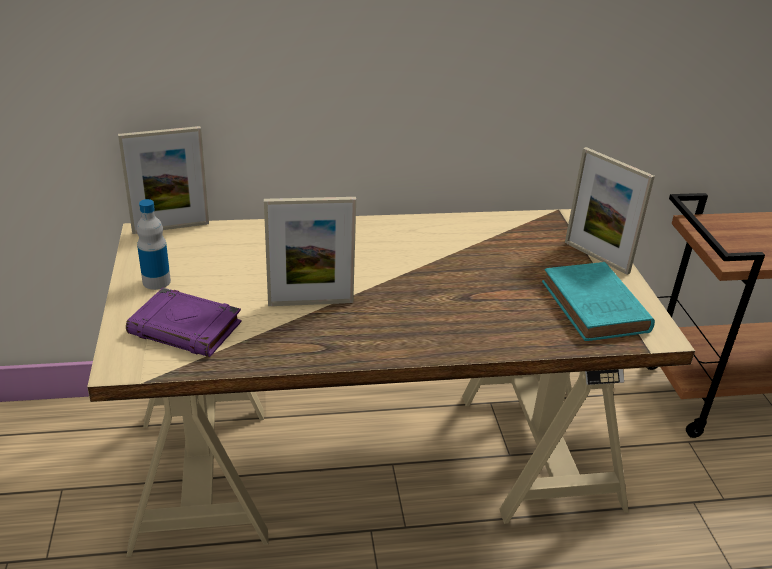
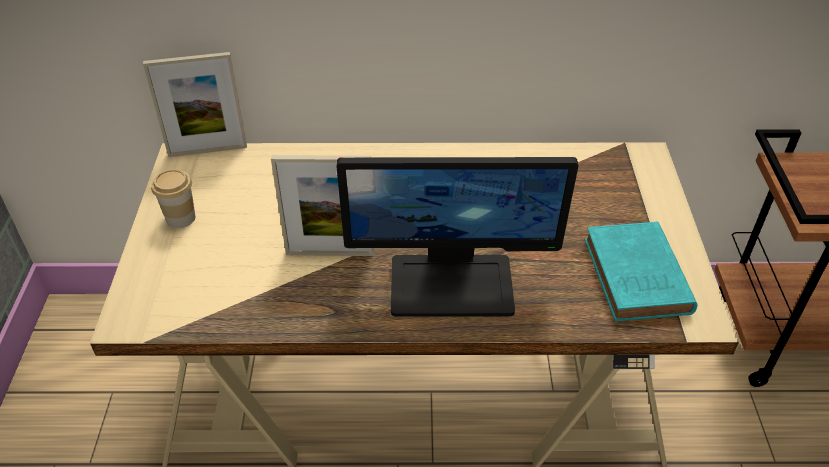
camera: 10 degrees right, 10 degrees up
purple book [126,288,241,357] -> none
bottle [137,199,171,290] -> cup [151,169,195,228]
picture frame [565,147,655,275] -> none
none -> monitor [337,157,578,317]

